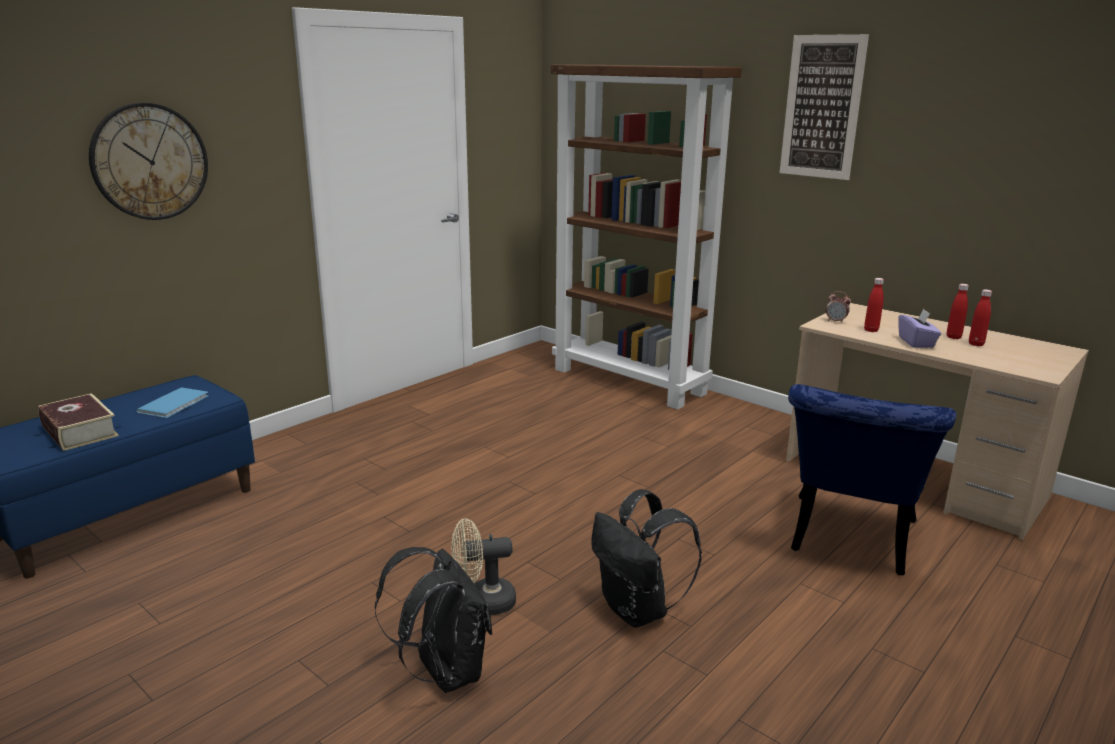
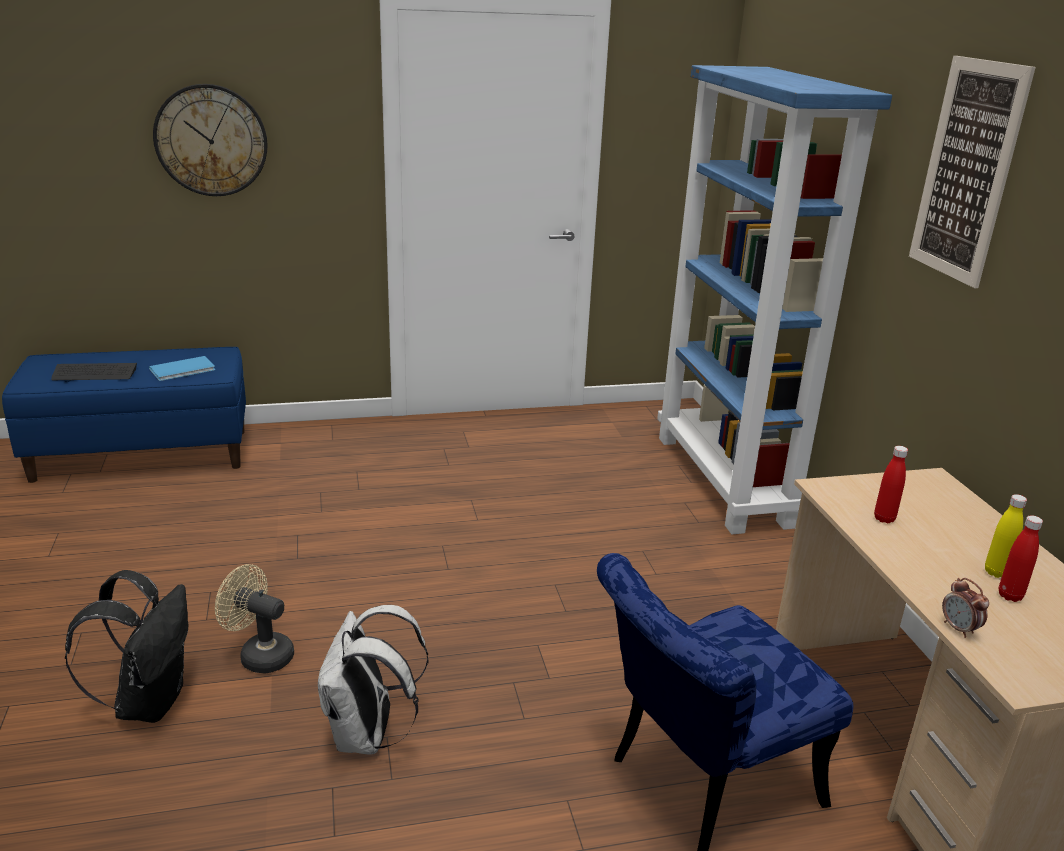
camera: 35 degrees right, 5 degrees up
book [38,393,119,451] -> keyboard [51,363,137,380]
brown bookcase [551,65,742,410] -> blue bookcase [657,65,892,534]
black backpack [591,489,702,628] -> white backpack [318,605,428,755]
alarm clock [826,291,851,323] -> alarm clock moved to [942,578,989,638]
purple tissue box [898,309,941,348] -> none
red bottle [947,284,969,339] -> yellow bottle [985,494,1027,578]

